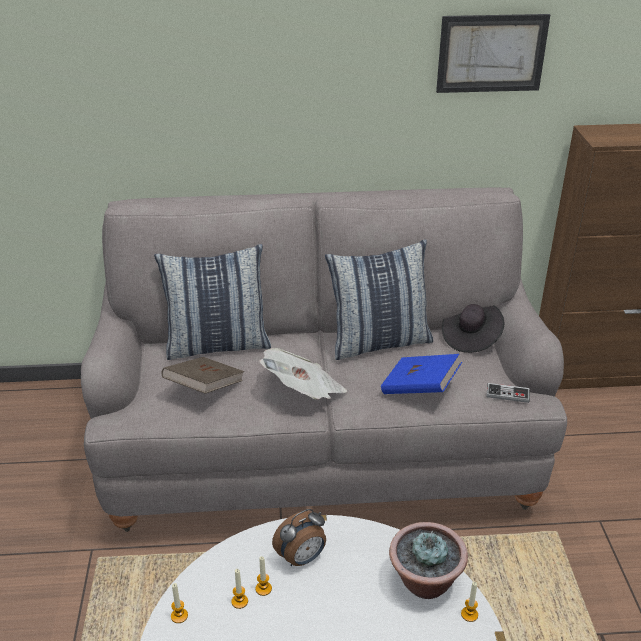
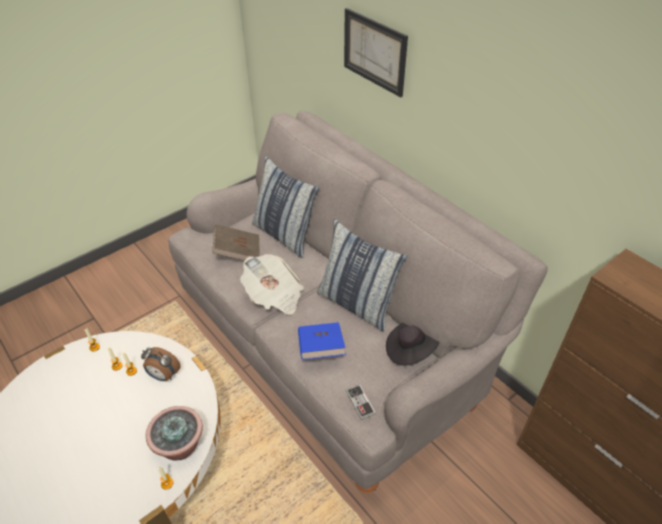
camera: 55 degrees right, 10 degrees up
picture [436,14,550,93] -> picture moved to [344,8,408,97]

